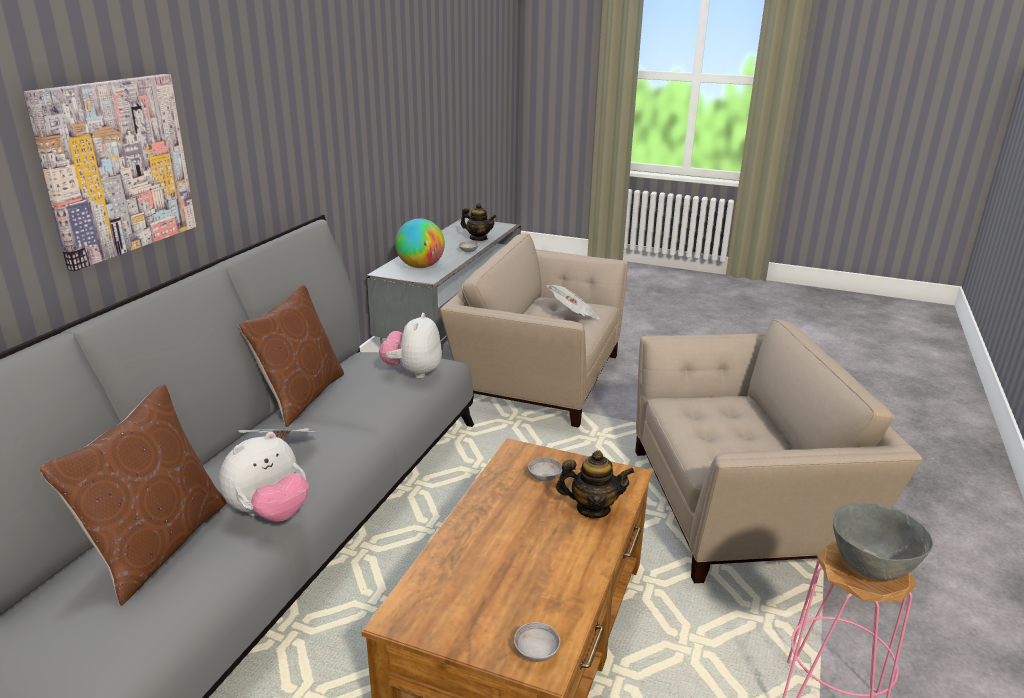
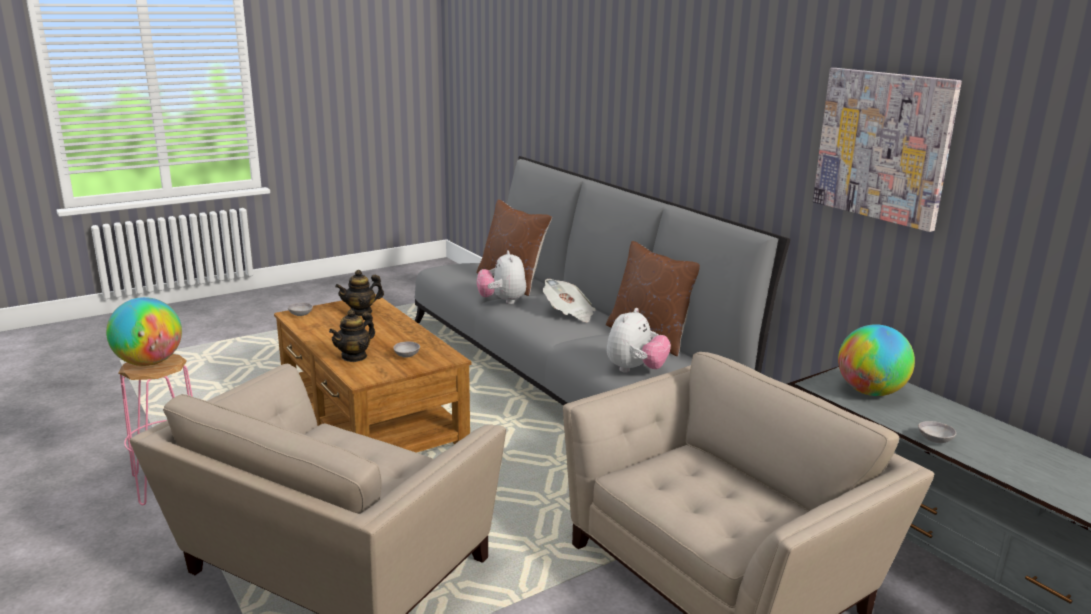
camera: 125 degrees right, 5 degrees down
picture [24,74,196,271] -> picture moved to [813,68,962,232]
plush toy [379,313,442,378] -> plush toy turned 75 degrees clockwise [607,308,671,373]
teapot [461,203,496,241] -> teapot moved to [335,270,384,316]
newspaper [547,285,600,319] -> none
grey bowl [833,502,933,580] -> globe [106,297,182,366]

